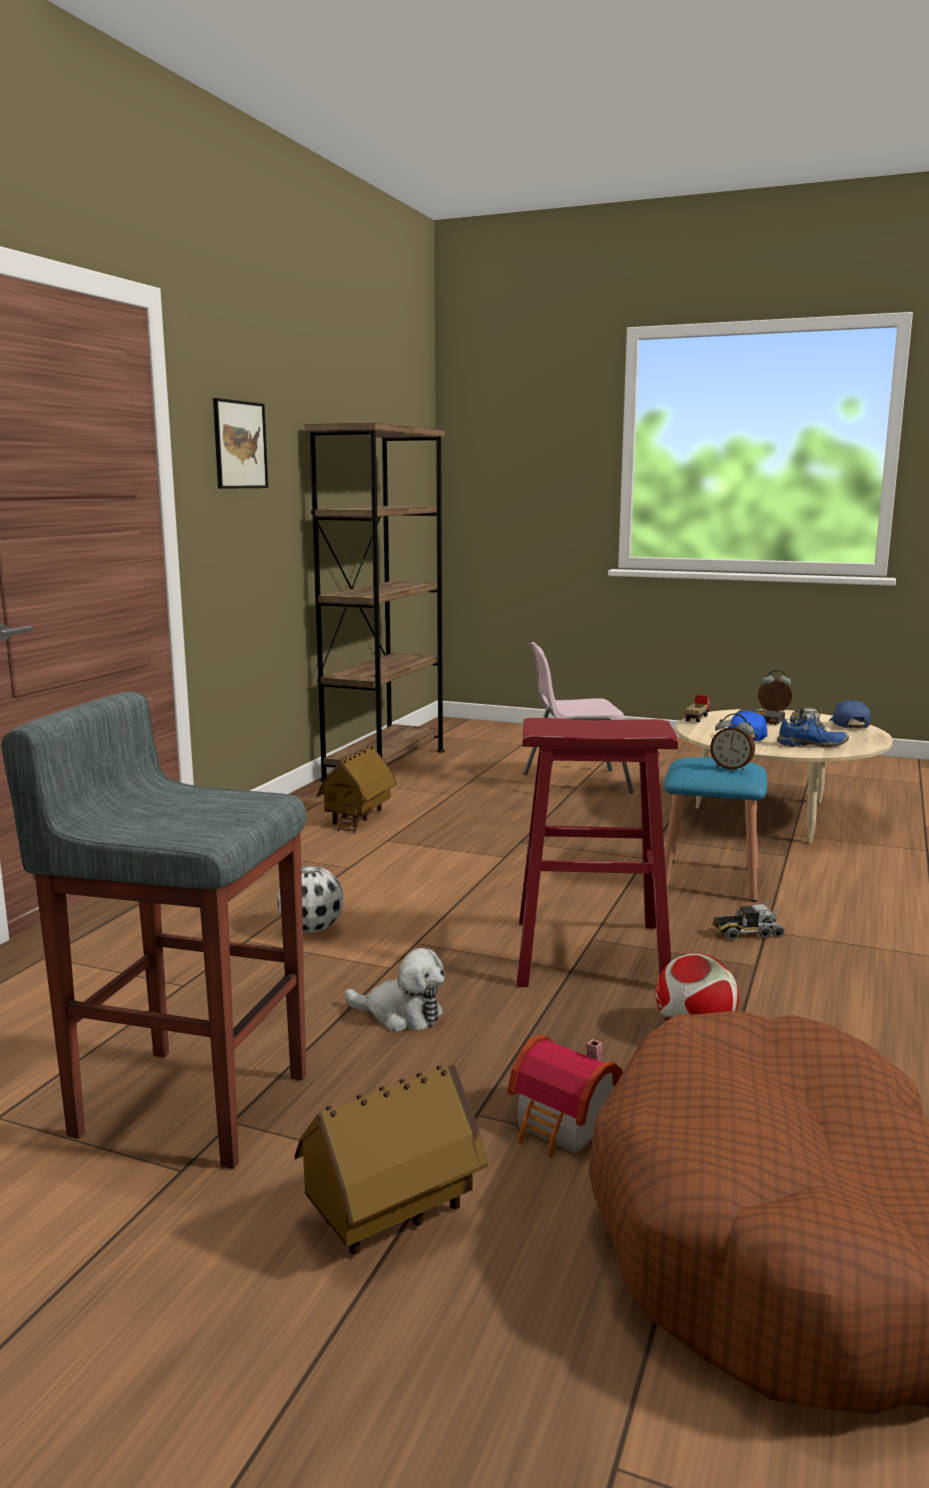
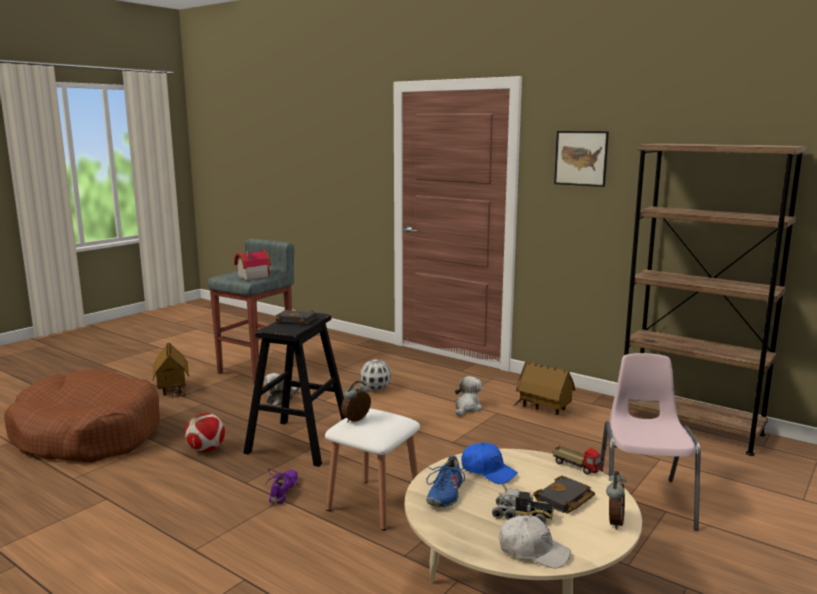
camera: 105 degrees right, 0 degrees up
toy house [508,1034,623,1158] -> toy house moved to [234,250,271,280]
red stool [517,718,678,987] -> black stool [243,313,346,467]
blue stool [664,757,767,902] -> white stool [325,408,420,531]
toy truck [712,900,785,940] -> purple shoe [267,469,299,504]
blue cap [829,700,871,728] -> white cap [499,516,571,569]
none -> black book [276,308,316,324]
none -> plush toy [455,376,482,416]

